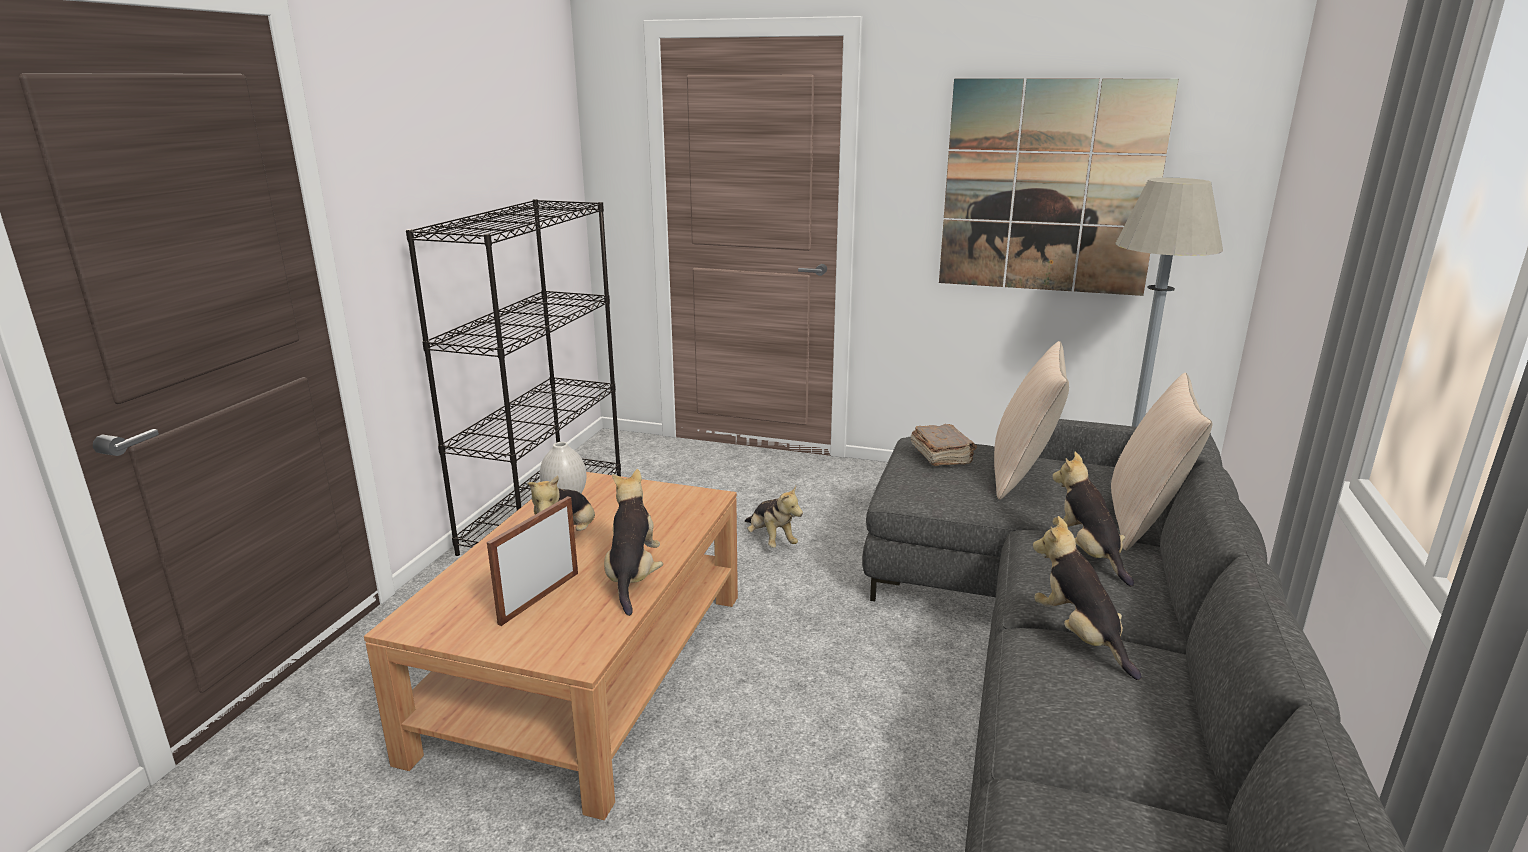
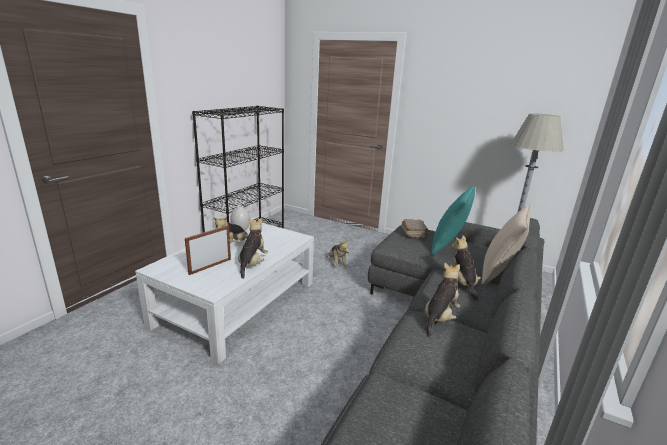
camera: 10 degrees right, 0 degrees up
brown coffee table [364,472,738,820] -> white coffee table [135,220,314,364]
picture [939,79,1179,296] -> none
beige pillow [994,341,1069,500] -> turquoise pillow [431,186,475,255]
plush toy [1033,516,1142,680] -> plush toy turned 45 degrees clockwise [425,262,460,337]

